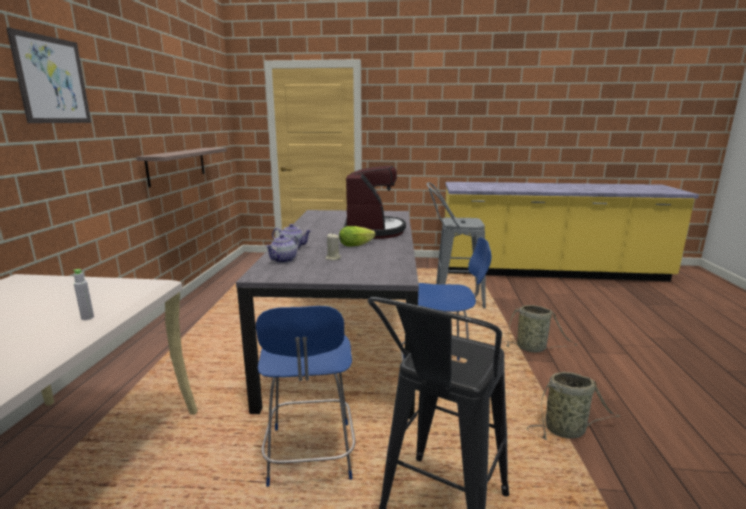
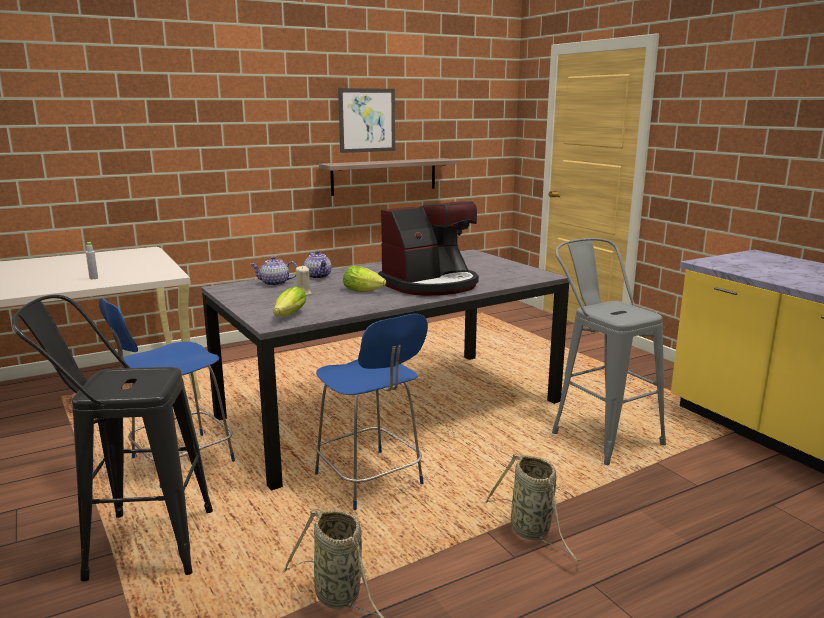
camera: 55 degrees right, 0 degrees up
picture [6,27,91,123] -> picture moved to [338,88,395,153]
none -> lettuce [273,286,306,317]

